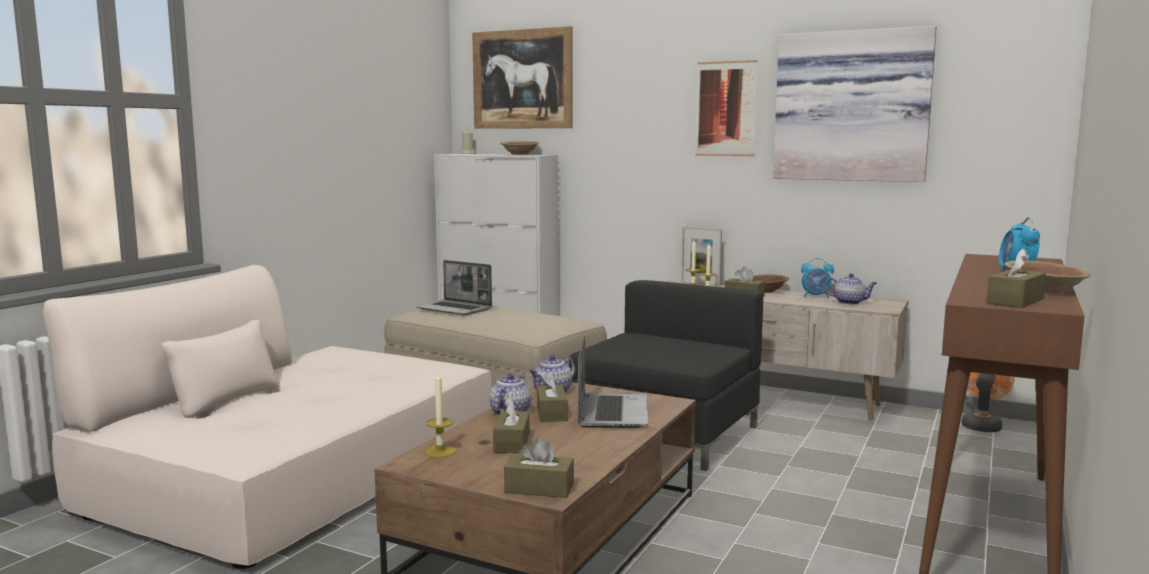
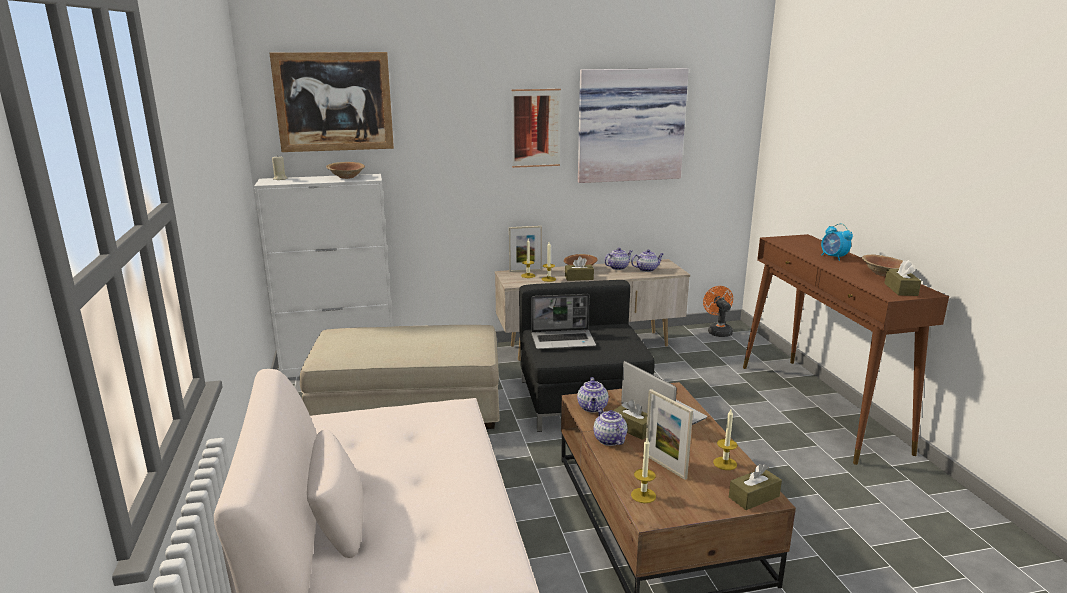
camera: 40 degrees left, 10 degrees up
laptop [416,260,492,315] -> laptop moved to [531,294,596,349]
brown tissue box [493,397,530,453] -> picture frame [646,389,693,480]
alarm clock [801,258,834,298] -> teapot [604,248,632,270]
none -> candle [713,409,737,470]

